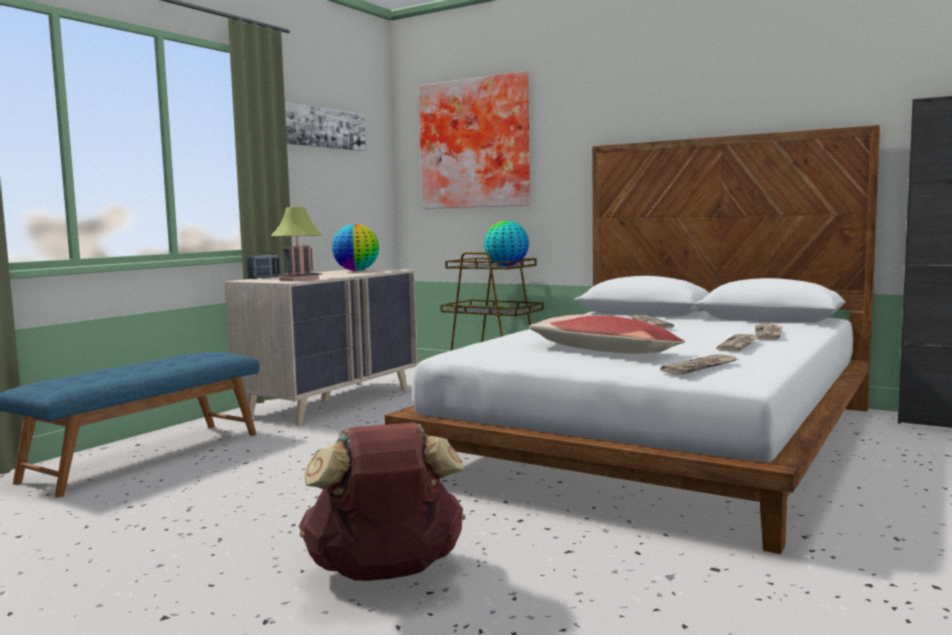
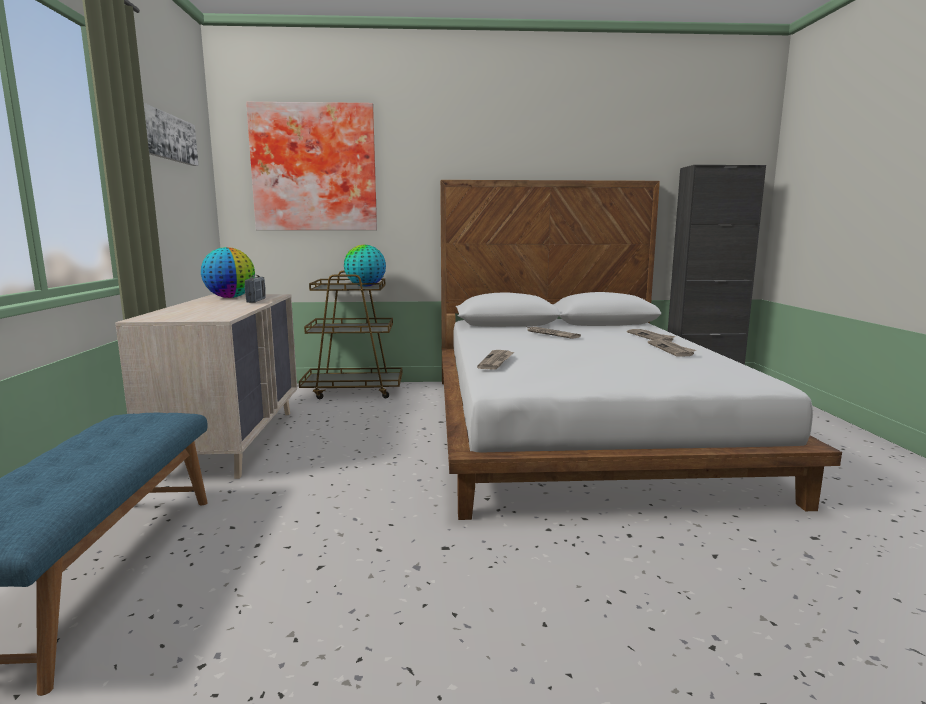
camera: 35 degrees left, 5 degrees up
radio [247,252,282,279] -> radio moved to [245,275,266,303]
table lamp [271,207,323,281] -> none
brown backpack [299,422,465,581] -> none
pillow [529,314,686,354] -> none
newspaper [660,354,738,375] -> newspaper moved to [477,350,514,370]

